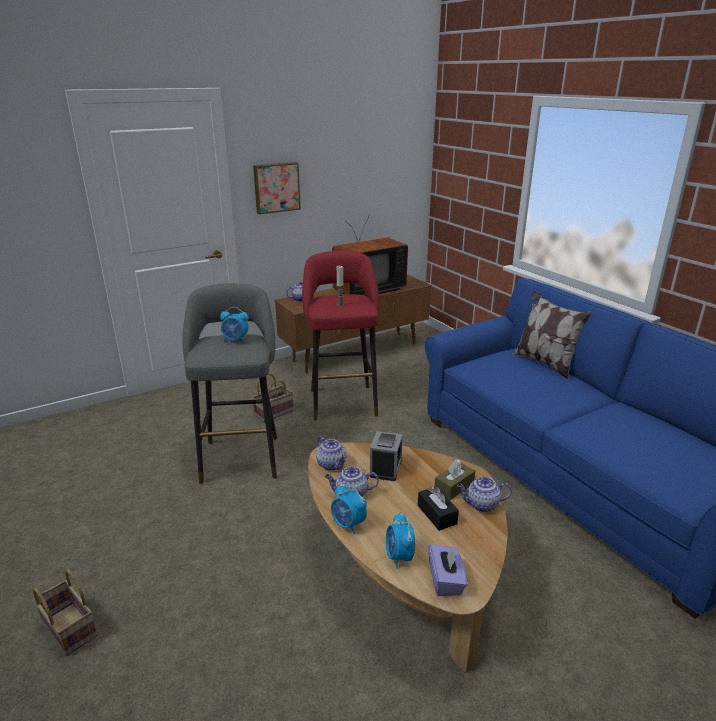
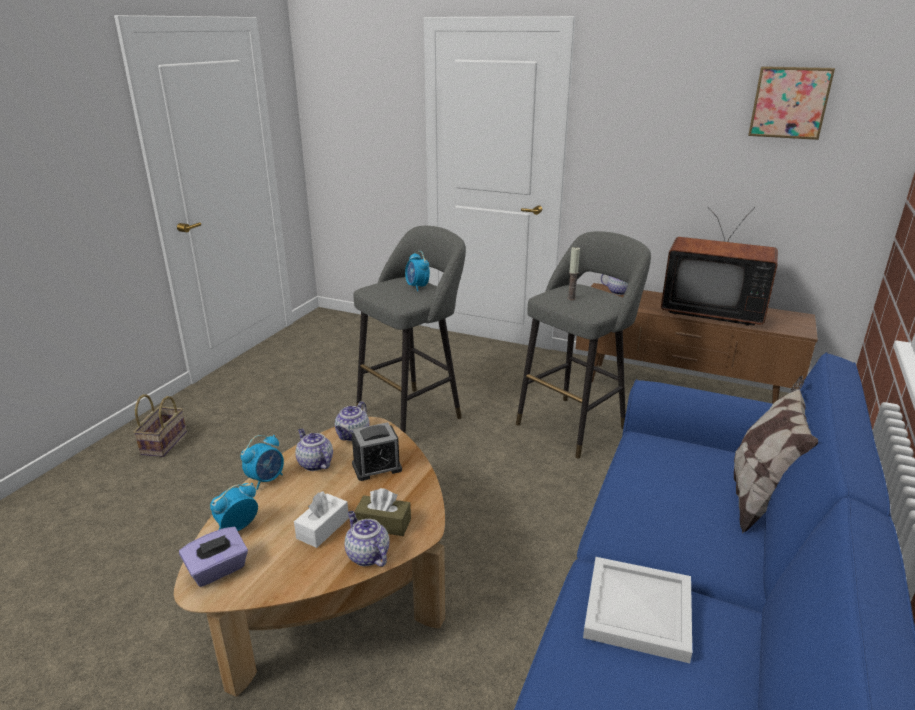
camera: 55 degrees right, 0 degrees up
basket [252,373,294,423] -> none
picture [253,162,301,215] -> picture moved to [748,66,835,140]
red stool [302,251,379,421] -> grey stool [516,231,651,458]
alarm clock [331,484,367,534] -> alarm clock turned 150 degrees counterclockwise [240,435,284,490]
black tissue box [418,486,459,531] -> white tissue box [294,491,349,548]
none -> white tray [583,557,692,663]

